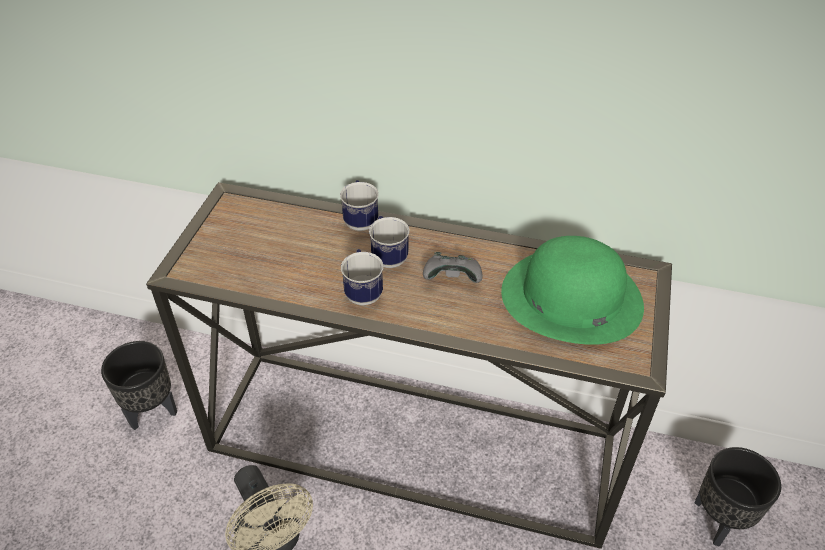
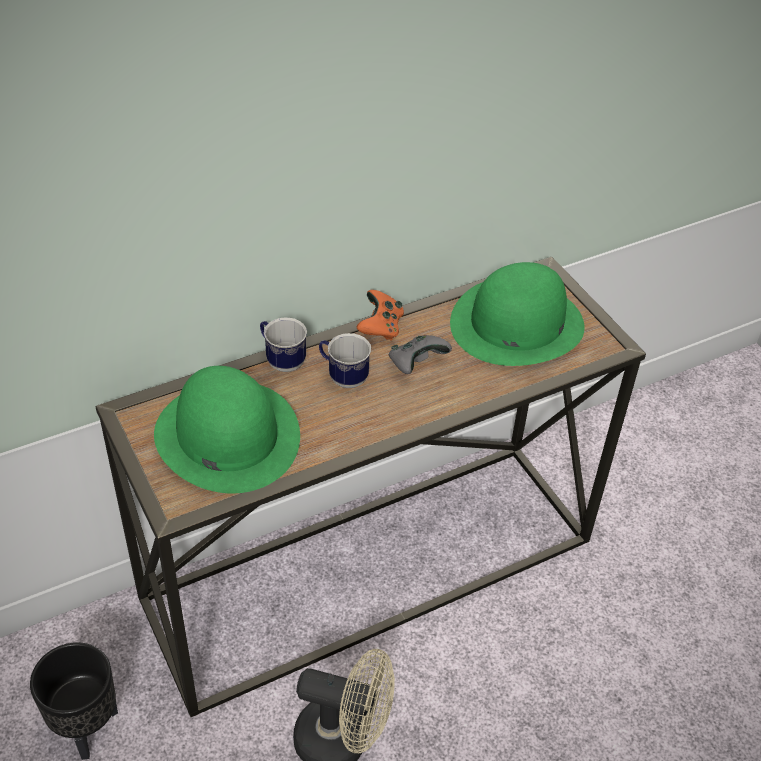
camera: 45 degrees left, 0 degrees up
mug [341,249,383,305] -> none
black planter [694,447,781,547] -> none
none -> green hat [154,366,300,494]
none -> orange game controller [357,290,404,341]

